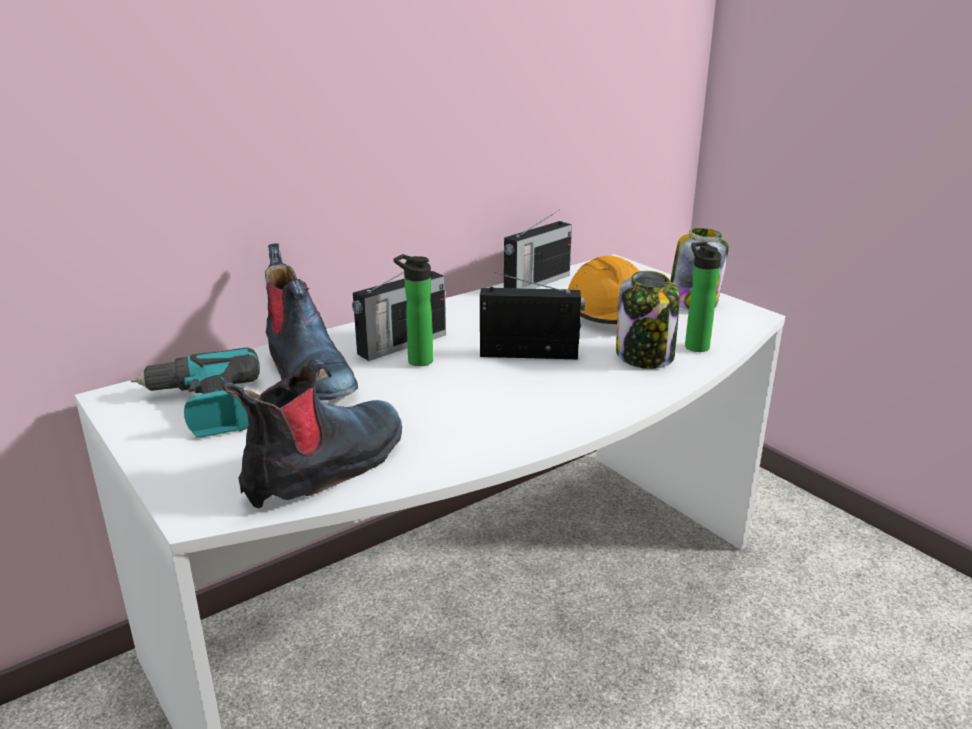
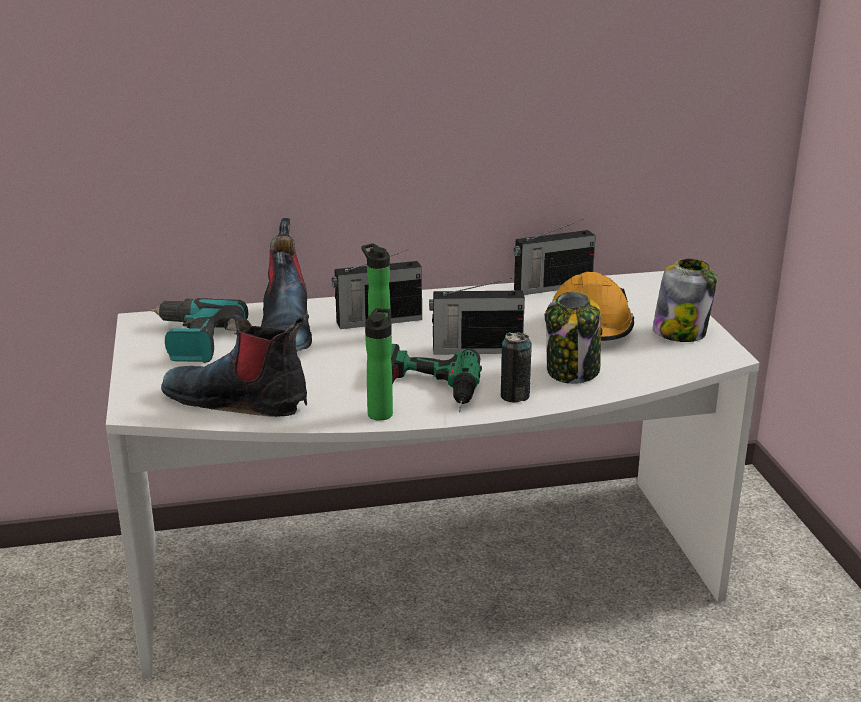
camera: 25 degrees right, 0 degrees up
boot [219,359,402,509] -> boot turned 135 degrees counterclockwise [161,314,309,417]
radio [480,272,585,359] -> radio turned 150 degrees clockwise [429,278,525,355]
bottle [685,242,721,352] -> bottle moved to [365,308,393,421]
none -> power drill [391,344,482,412]
none -> can [501,332,532,403]

